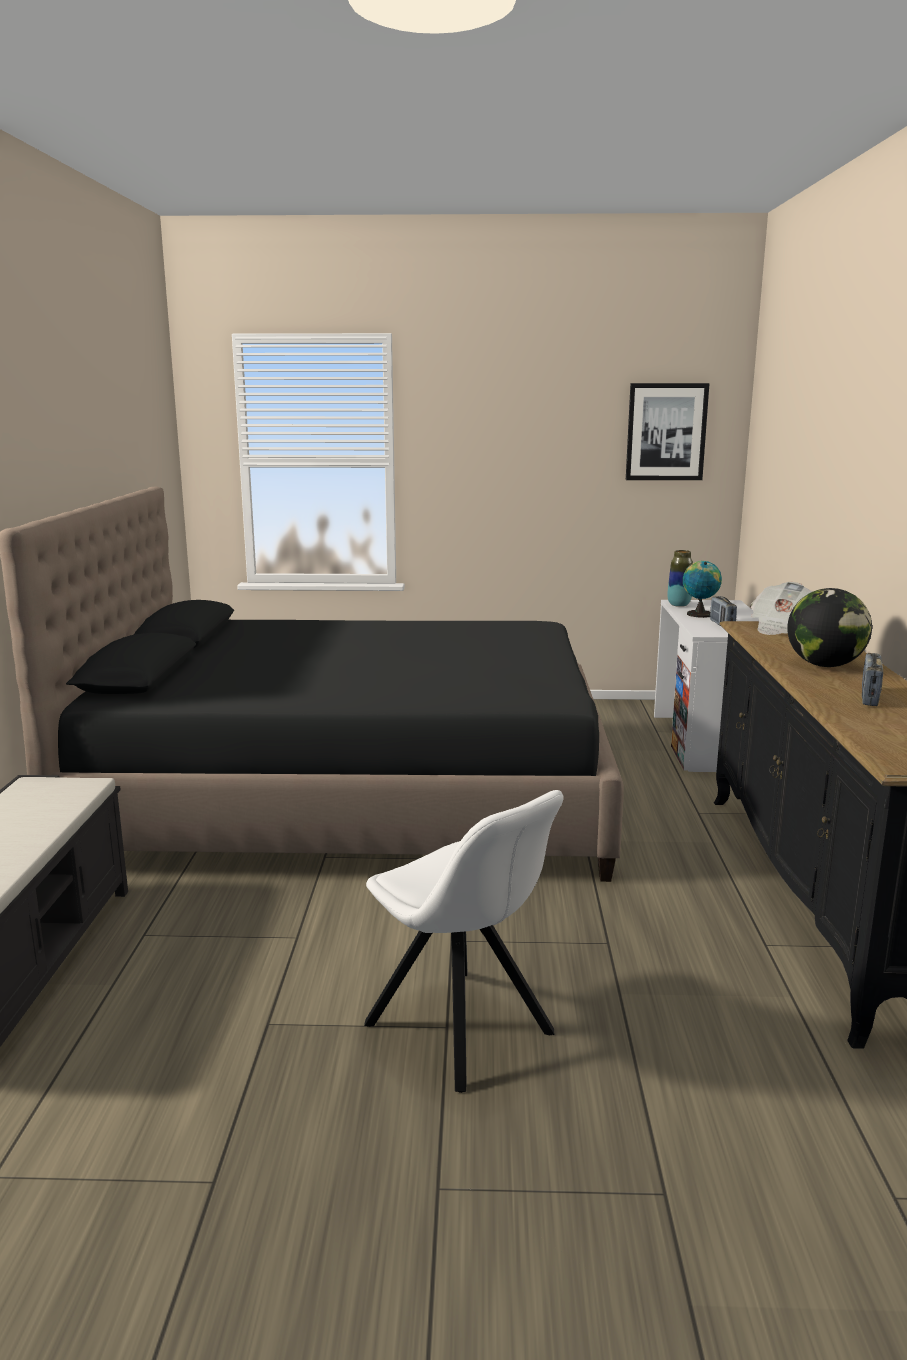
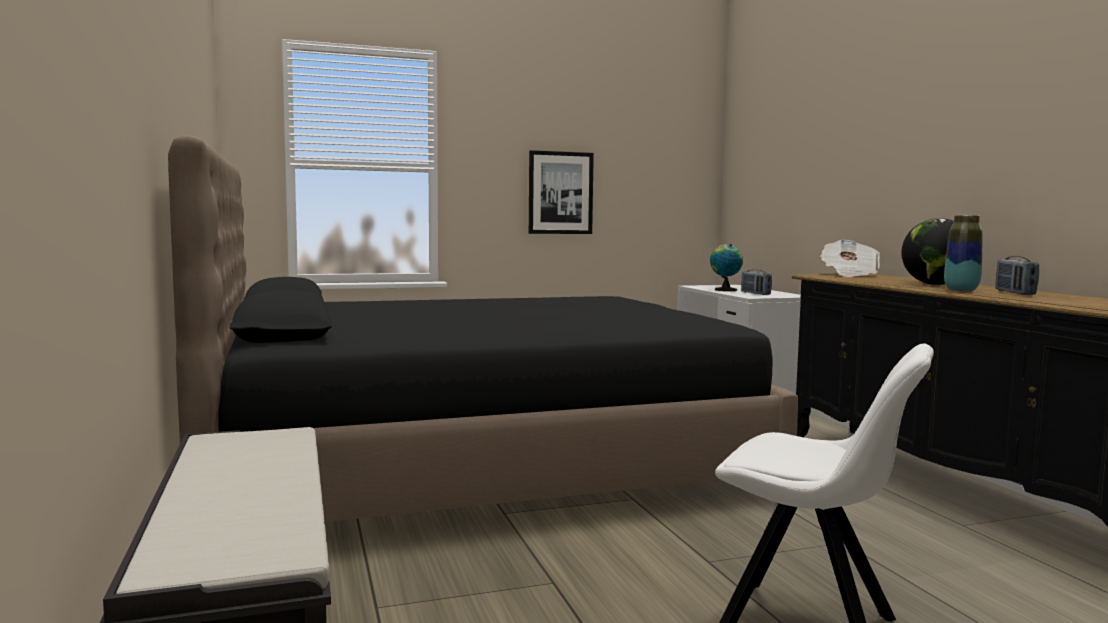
camera: 20 degrees left, 10 degrees down
picture [626,383,710,480] -> picture moved to [529,150,594,234]
vase [667,550,693,607] -> vase moved to [944,215,983,292]

